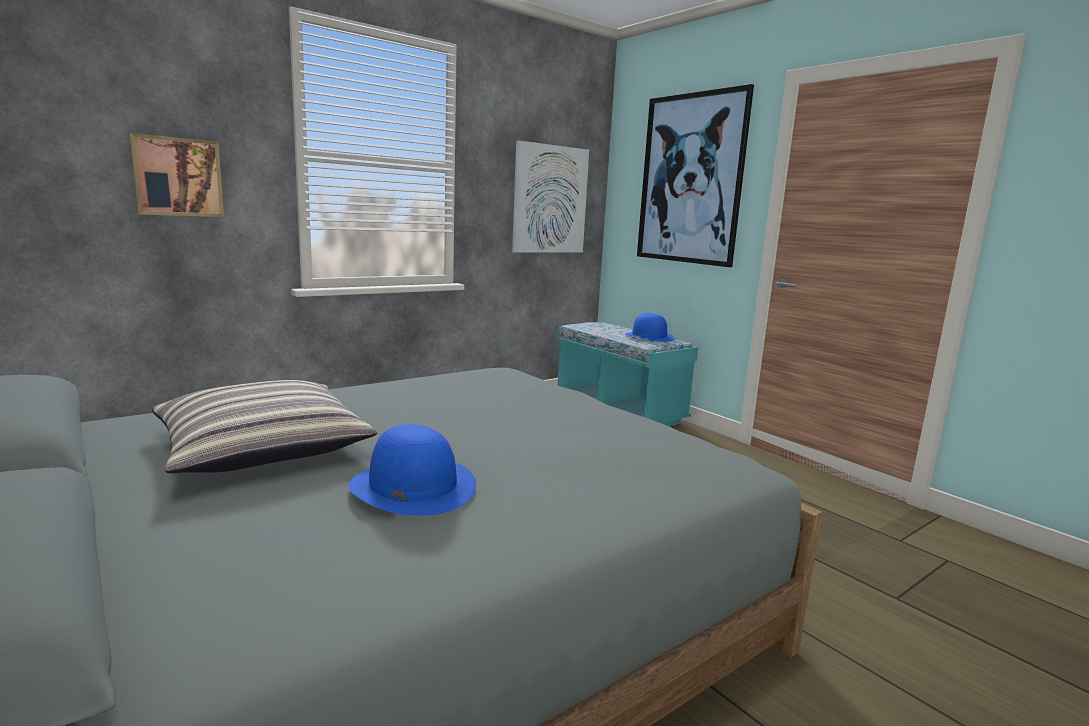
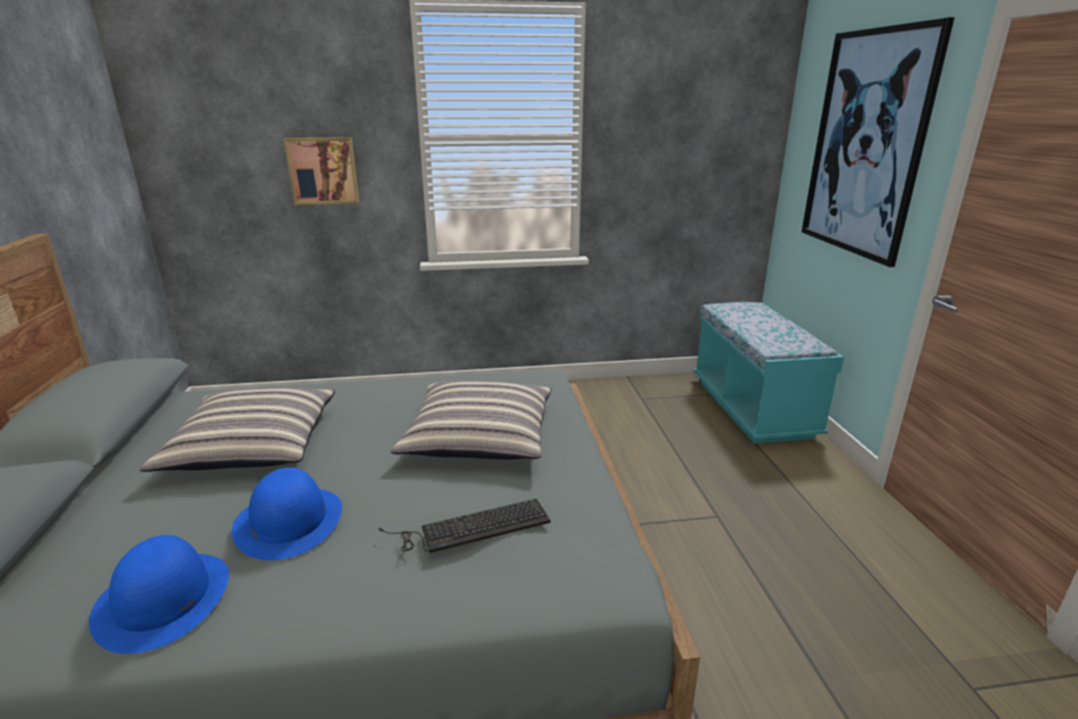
camera: 30 degrees right, 10 degrees up
picture [512,140,589,253] -> none
blue hat [625,313,675,342] -> blue hat moved to [89,535,229,654]
none -> keyboard [378,499,550,553]
none -> pillow [391,380,552,459]

